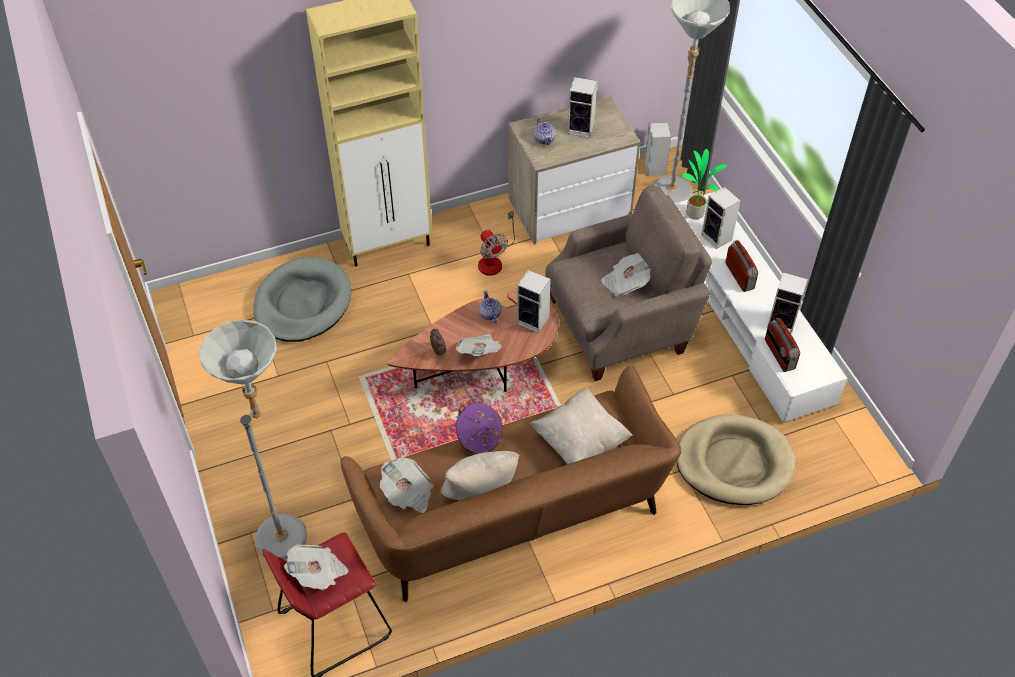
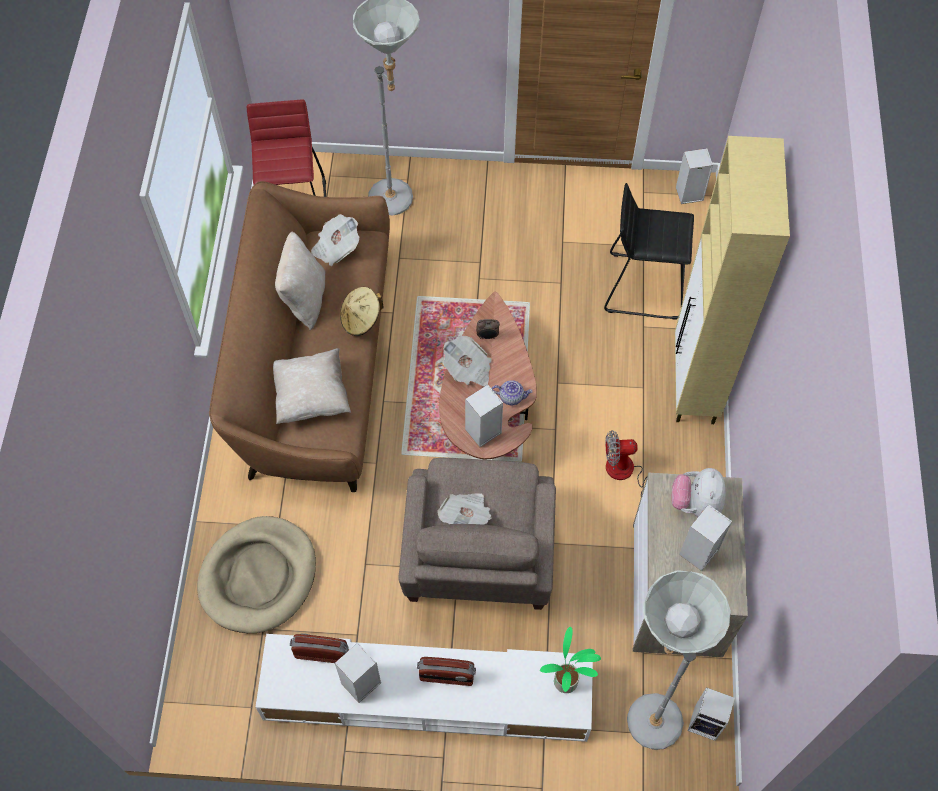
camera: 115 degrees right, 10 degrees up
grey dog bed [254,257,351,342] -> black stool [604,183,694,320]
newspaper [284,544,348,590] -> none
purple hat [456,402,503,454] -> beige hat [340,287,384,336]
teapot [534,118,555,145] -> plush toy [672,468,726,517]
speaker [701,187,740,249] -> speaker moved to [676,148,713,204]

